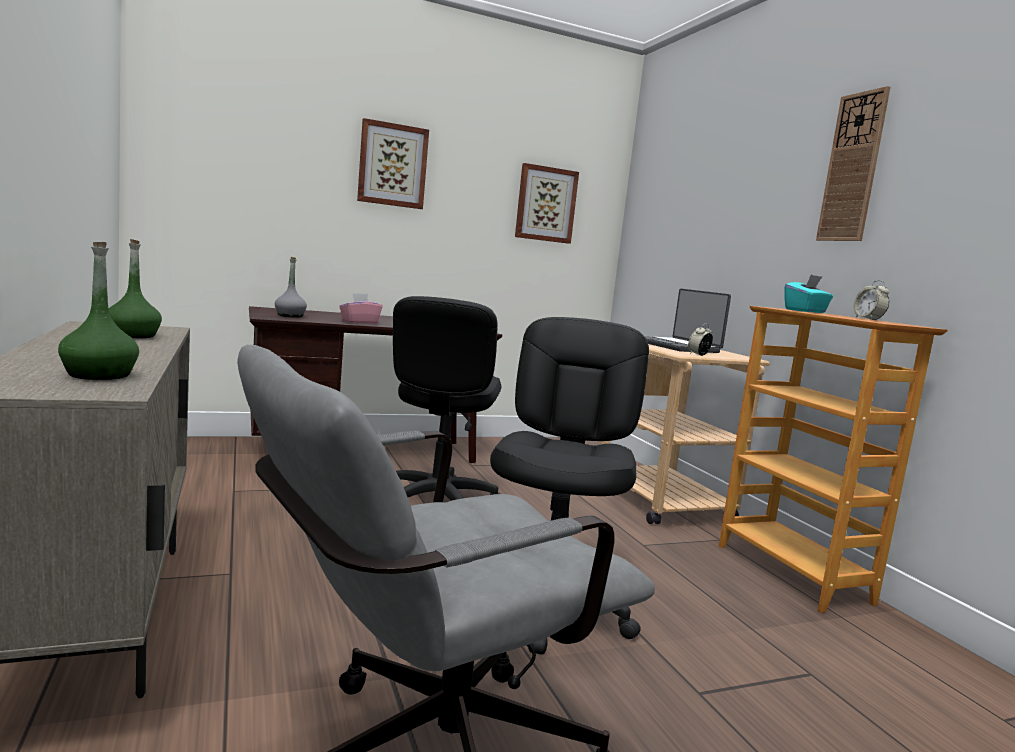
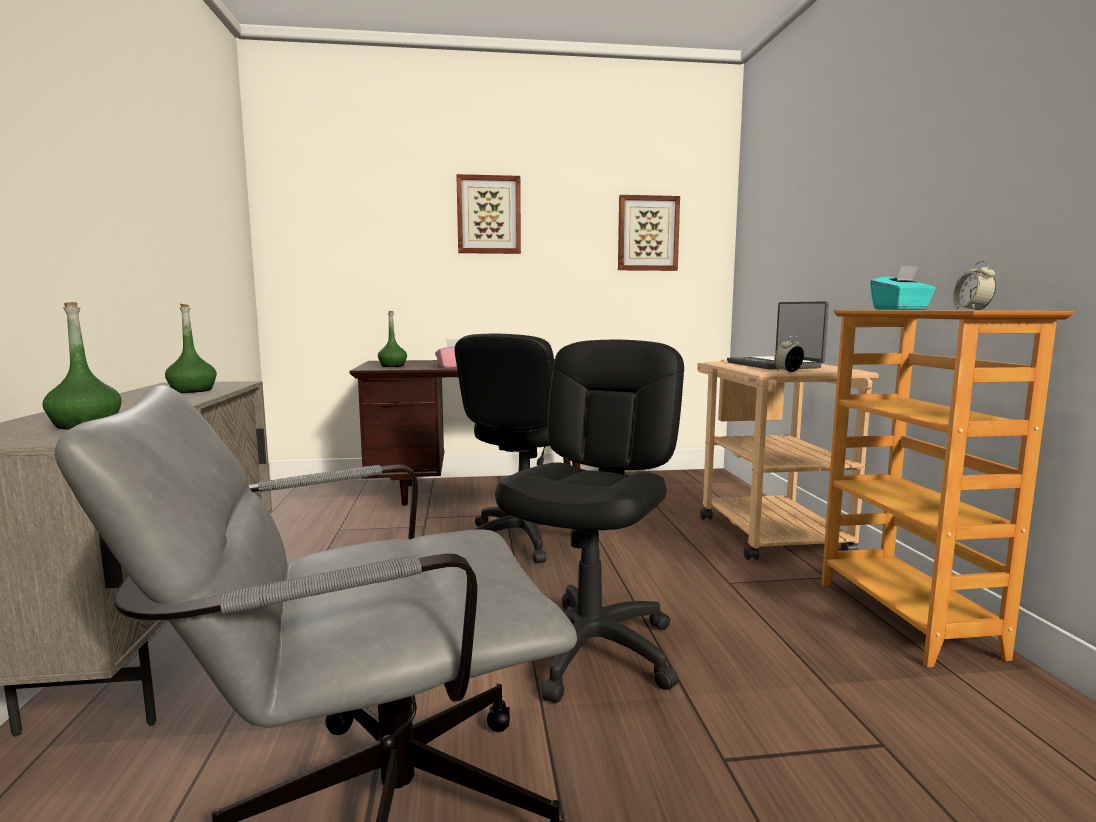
camera: 15 degrees right, 0 degrees up
grey bottle [275,257,307,318] -> green bottle [378,311,407,367]
wall clock [816,86,891,241] -> none

